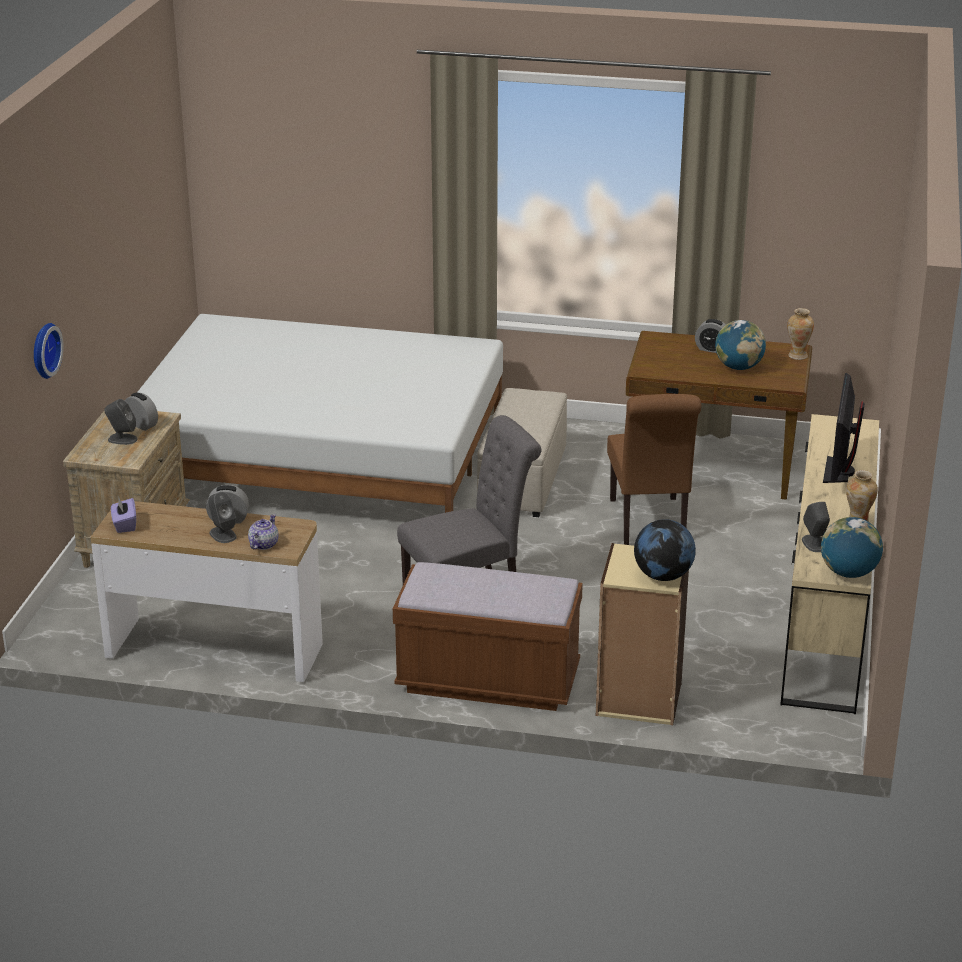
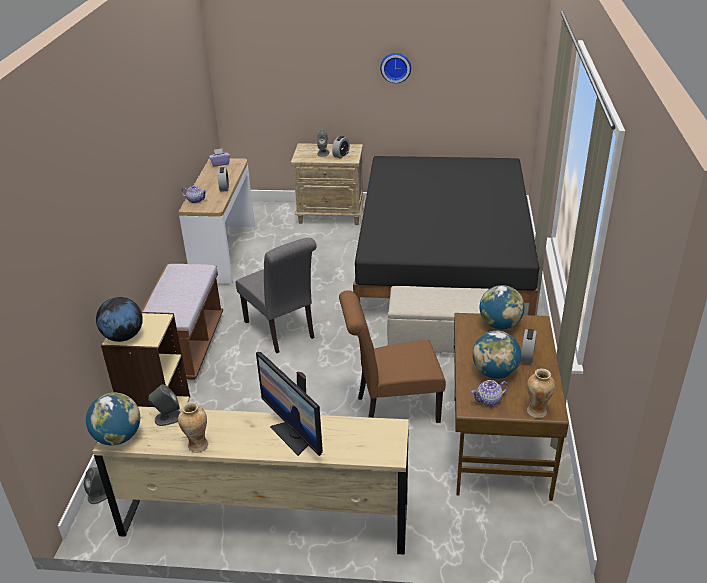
camera: 85 degrees right, 5 degrees up
wall clock [34,323,63,379] -> wall clock moved to [380,53,411,83]
white bed [137,314,503,513] -> black bed [353,156,540,315]
grey speaker [208,492,237,543] -> grey speaker moved to [83,467,107,504]
monitor [823,373,865,483] -> monitor turned 135 degrees counterclockwise [256,352,323,456]
none -> teapot [471,380,509,406]
none -> globe [480,285,525,329]

